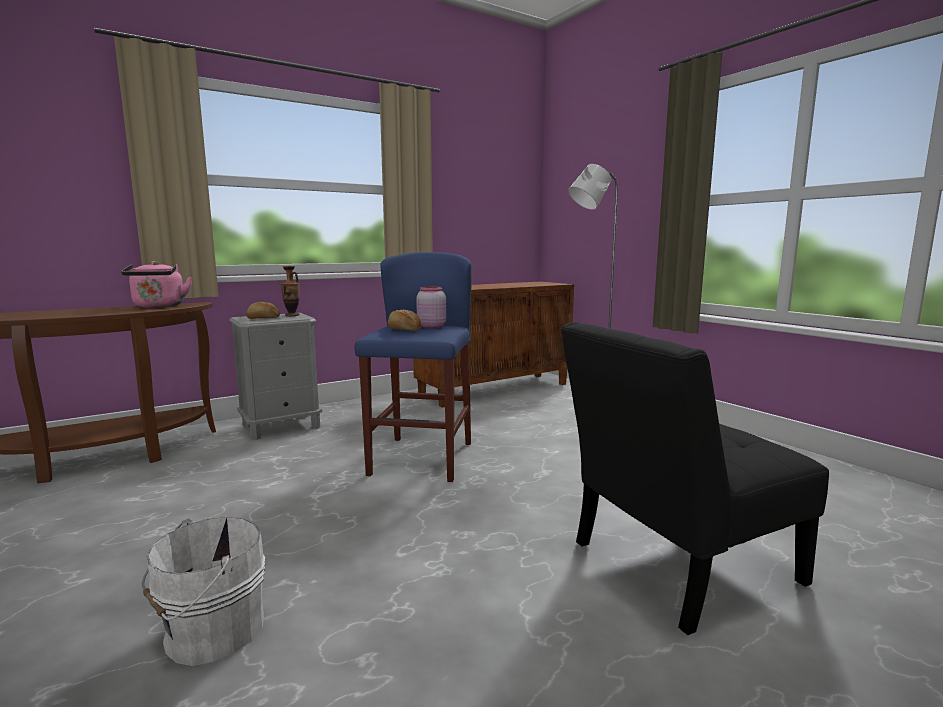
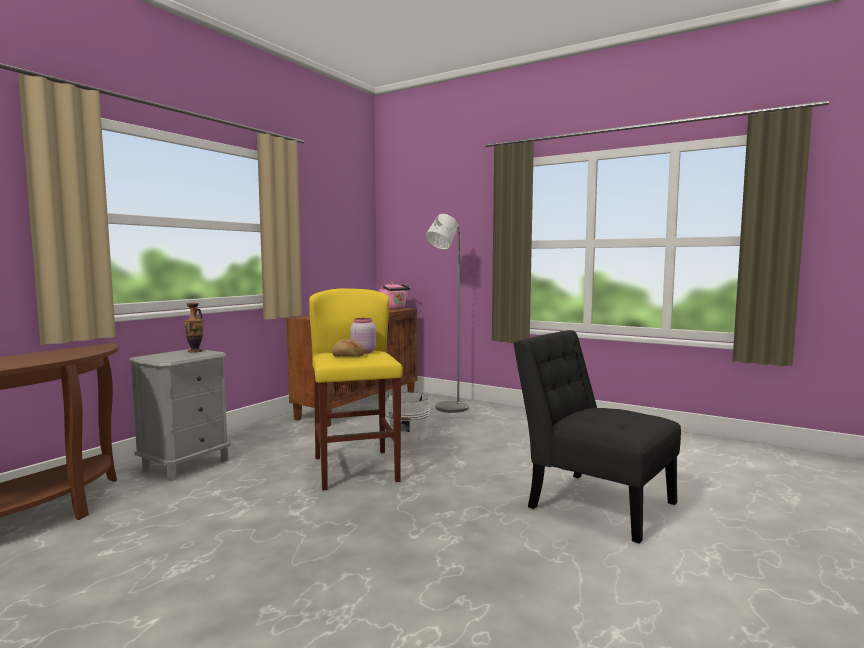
camera: 25 degrees left, 5 degrees down
pink kettle [121,261,192,308] -> pink kettle moved to [379,282,410,310]
white bucket [142,516,265,666] -> white bucket moved to [385,392,430,442]
bread [246,302,280,319] -> none
blue stool [355,252,472,482] -> yellow stool [309,288,403,490]
black chair [561,322,829,635] -> black chair turned 90 degrees clockwise [513,330,681,544]

